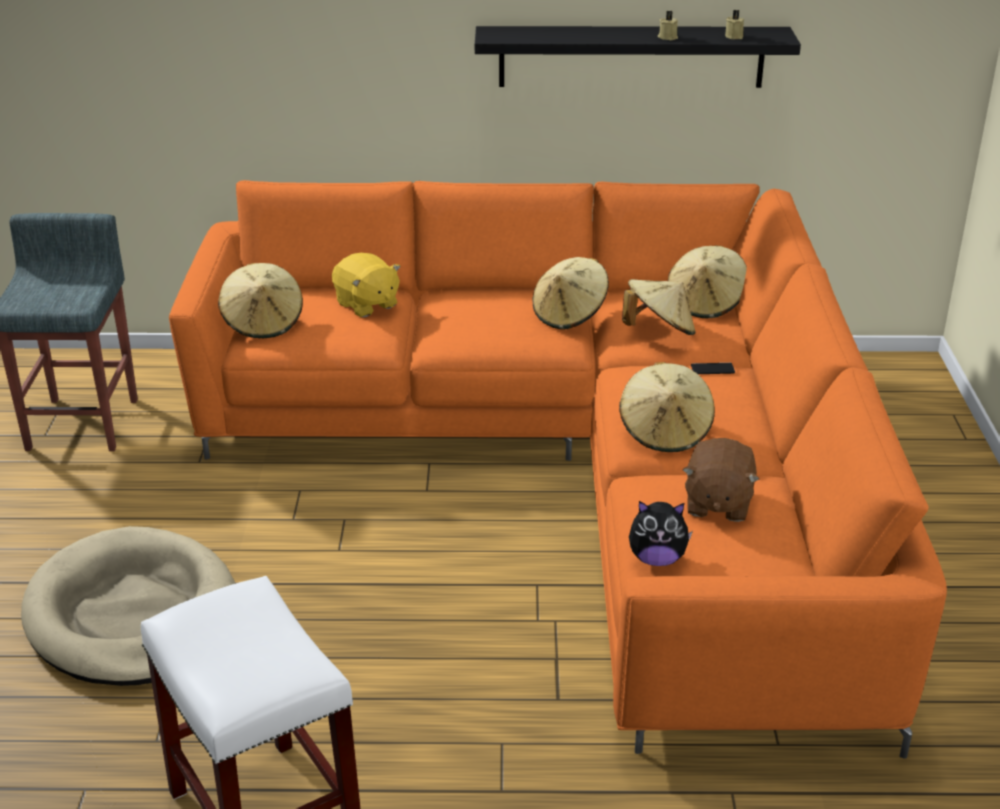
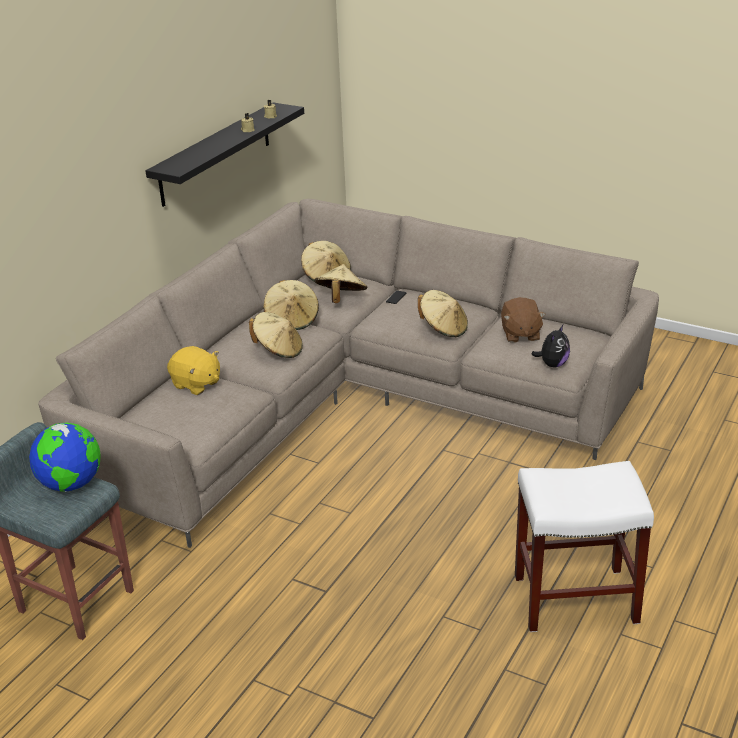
camera: 60 degrees left, 0 degrees up
beige dog bed [21,526,235,686] -> none
orange sofa [169,180,947,759] -> beige sofa [38,199,659,548]
beige hat [218,263,303,338] -> beige hat moved to [249,312,303,358]
yellow plush toy [332,253,401,317] -> yellow plush toy turned 45 degrees clockwise [167,346,220,395]
brown plush toy [683,438,759,522] -> brown plush toy turned 45 degrees clockwise [501,297,546,343]
none -> globe [29,422,100,492]

